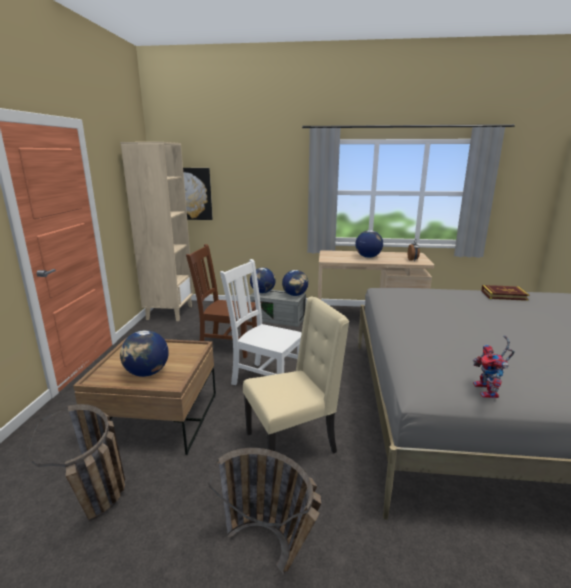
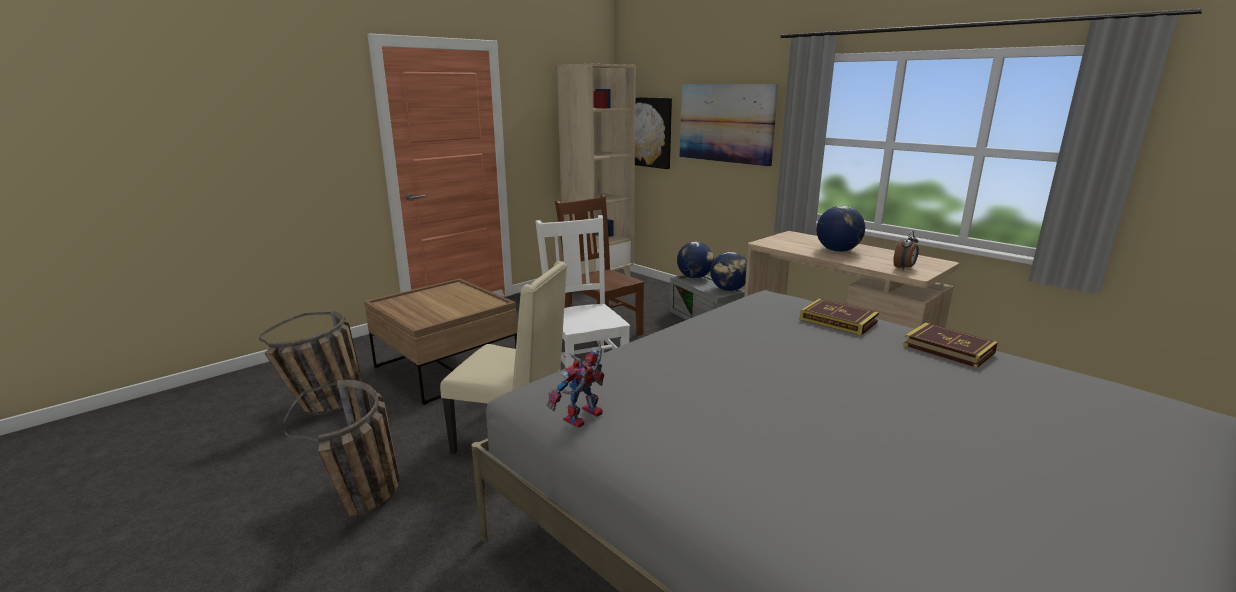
camera: 40 degrees right, 0 degrees up
globe [120,330,169,377] -> none
none -> picture [680,84,778,167]
none -> book [800,299,879,335]

